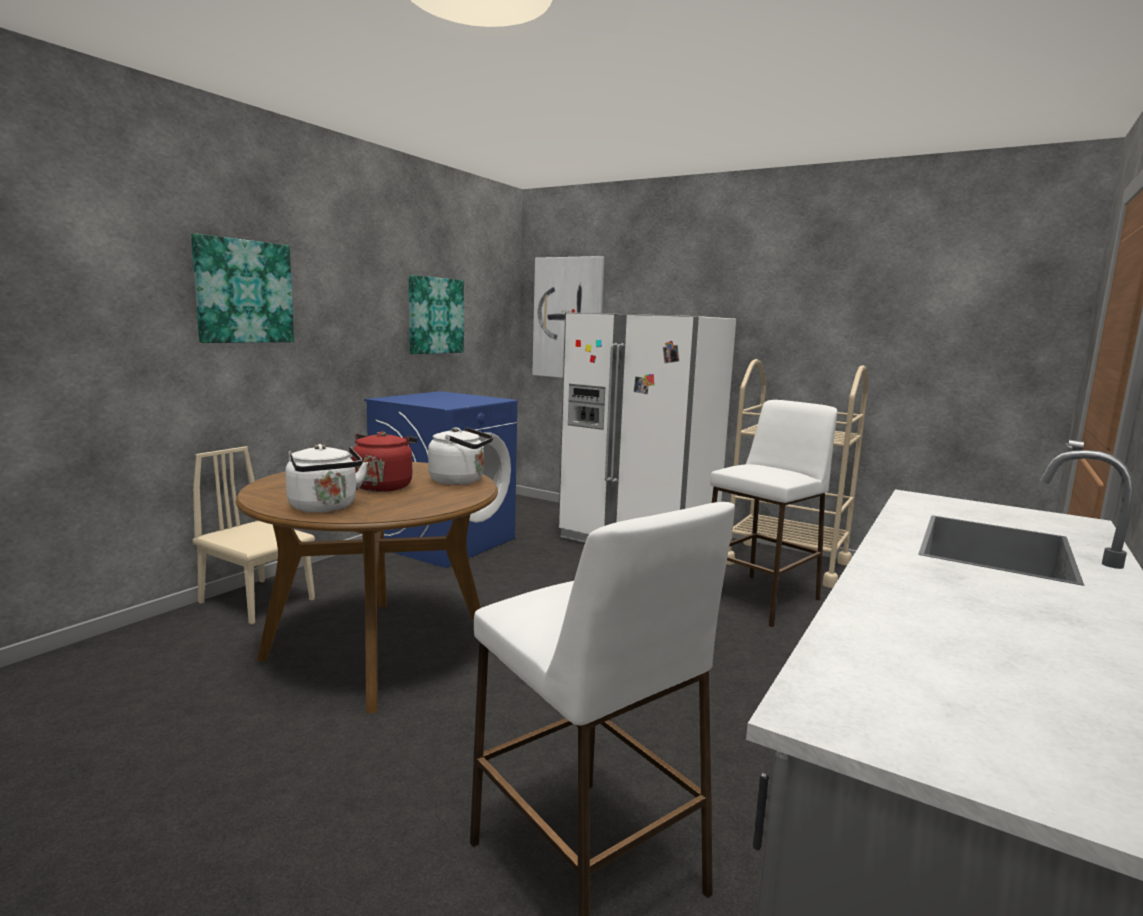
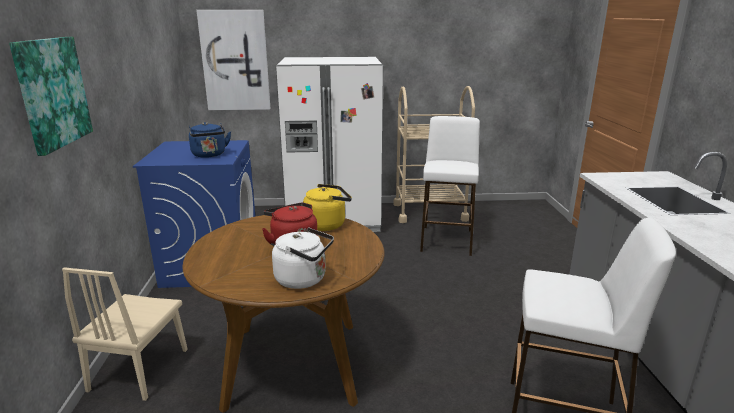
camera: 35 degrees left, 10 degrees up
beige chair [193,446,315,625] -> beige chair turned 75 degrees counterclockwise [62,267,188,401]
picture [409,275,464,354] -> none
white kettle [428,428,493,485] -> yellow kettle [303,184,352,231]
none -> blue kettle [189,122,231,158]

